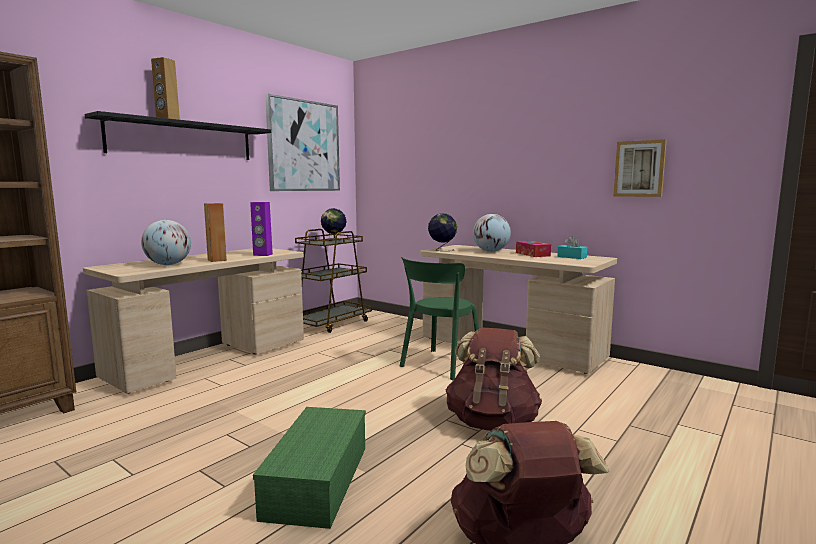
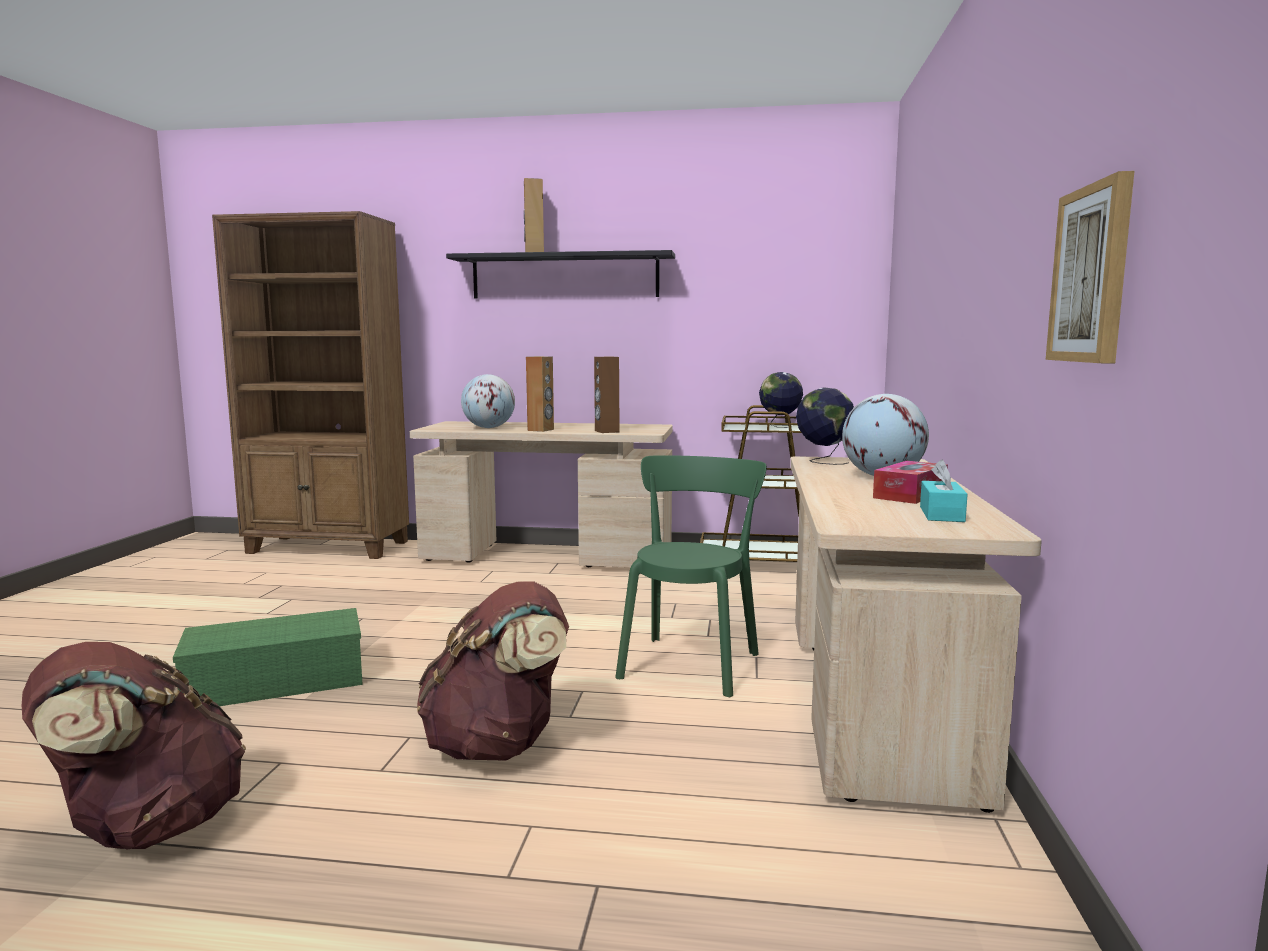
camera: 60 degrees right, 0 degrees up
purple speaker [250,202,273,256] -> brown speaker [594,357,620,433]
picture [265,94,340,191] -> none
green chair [400,257,479,380] -> green chair turned 105 degrees clockwise [615,455,767,697]

